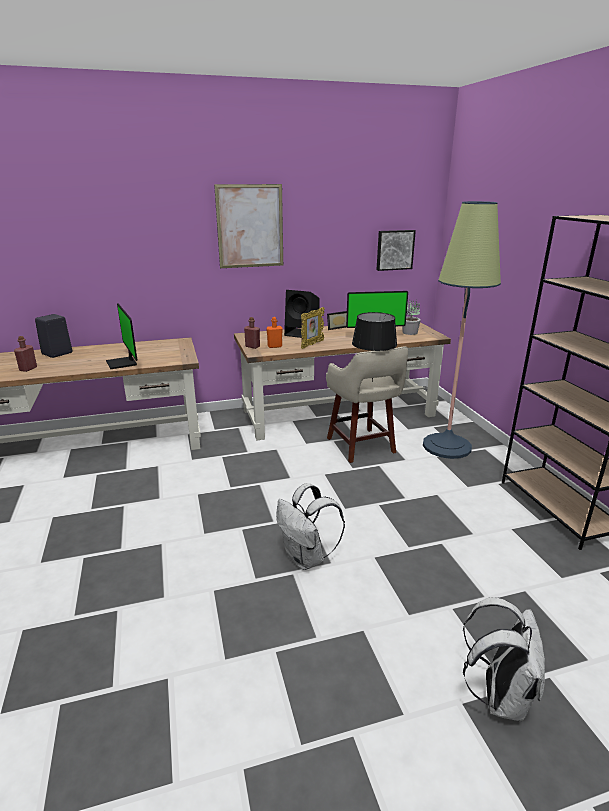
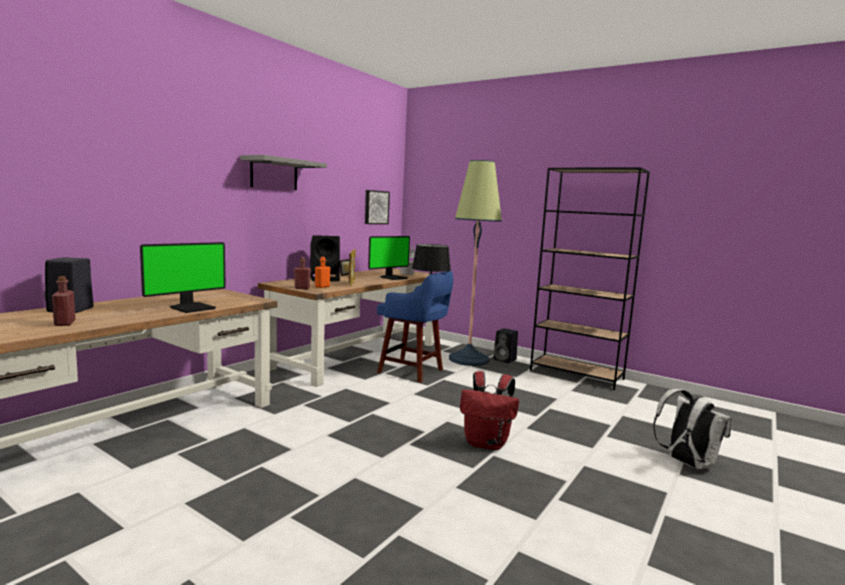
camera: 40 degrees left, 15 degrees down
monitor [106,303,137,369] -> monitor turned 75 degrees counterclockwise [140,242,226,313]
picture [214,184,283,268] -> grey shelf [241,155,327,190]
white backpack [276,483,345,570] -> red backpack [460,371,519,450]
beige stool [326,347,408,463] -> blue stool [377,270,453,383]
none -> black speaker [493,328,518,363]

